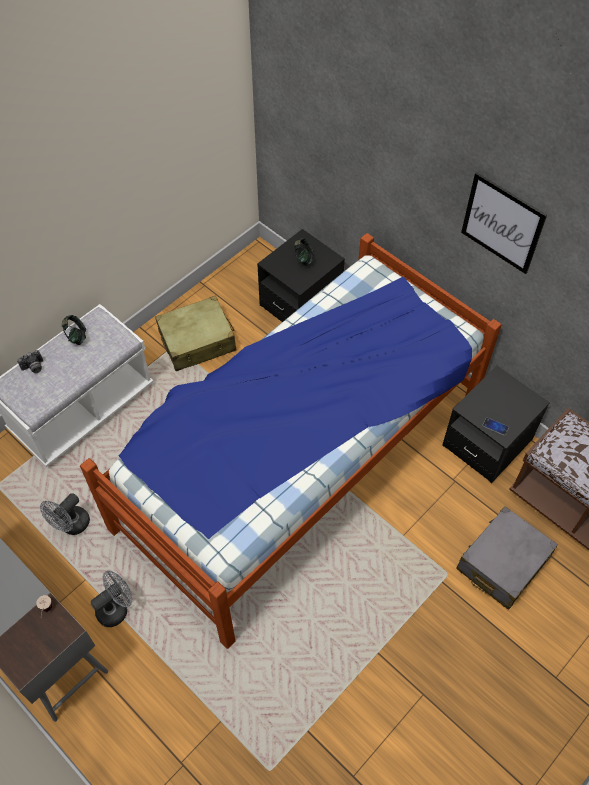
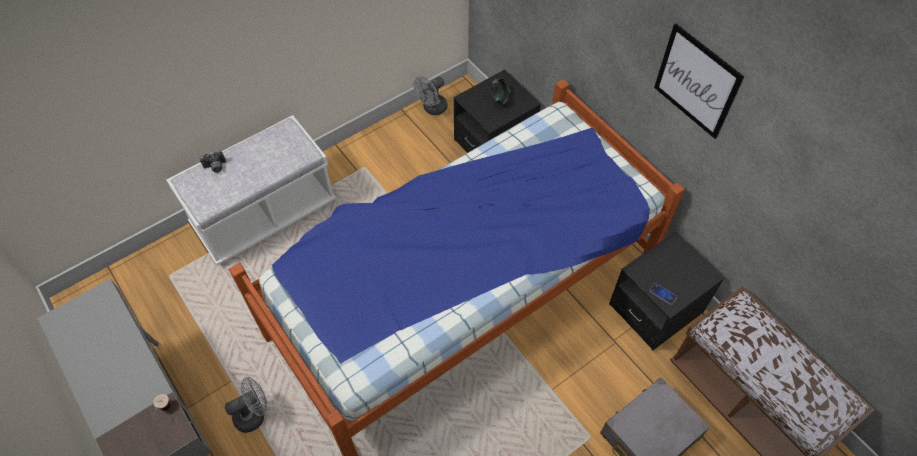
camera: 10 degrees right, 0 degrees up
grey fan [40,493,90,535] -> grey fan moved to [414,76,448,115]
headphones [62,315,86,345] -> none
beige suitcase [155,296,236,371] -> none

